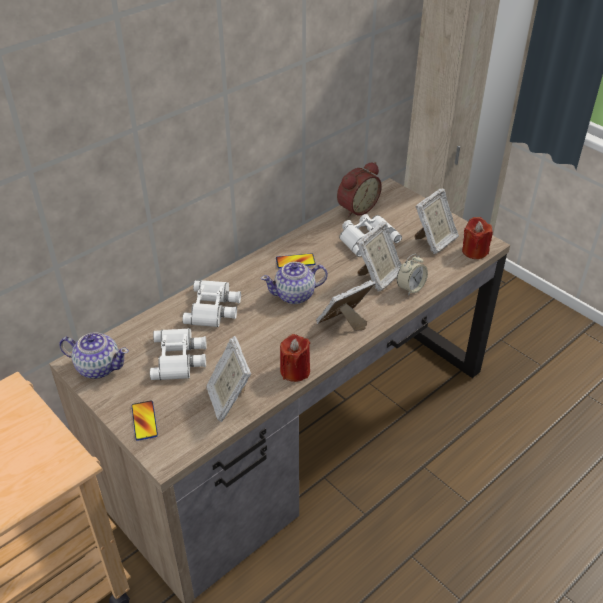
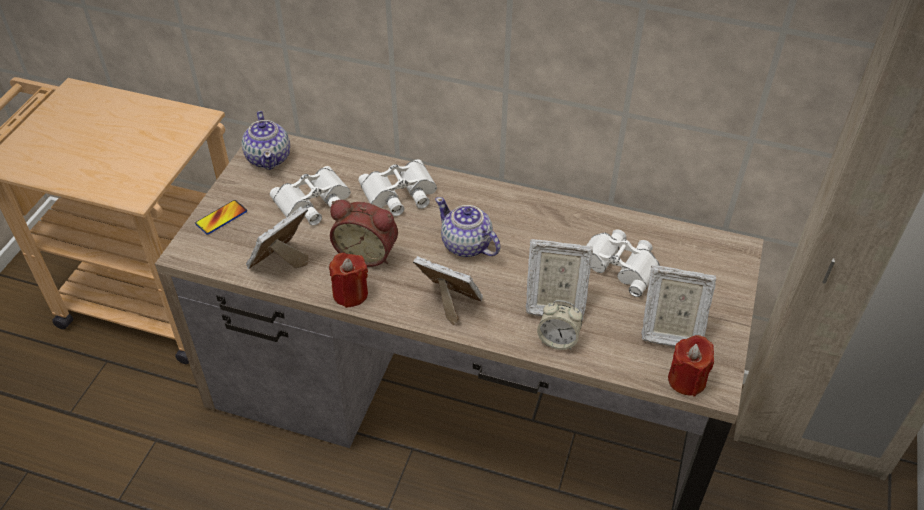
camera: 60 degrees right, 5 degrees up
phone [276,253,316,268] -> none
alarm clock [337,162,382,218] -> alarm clock moved to [330,200,398,267]

